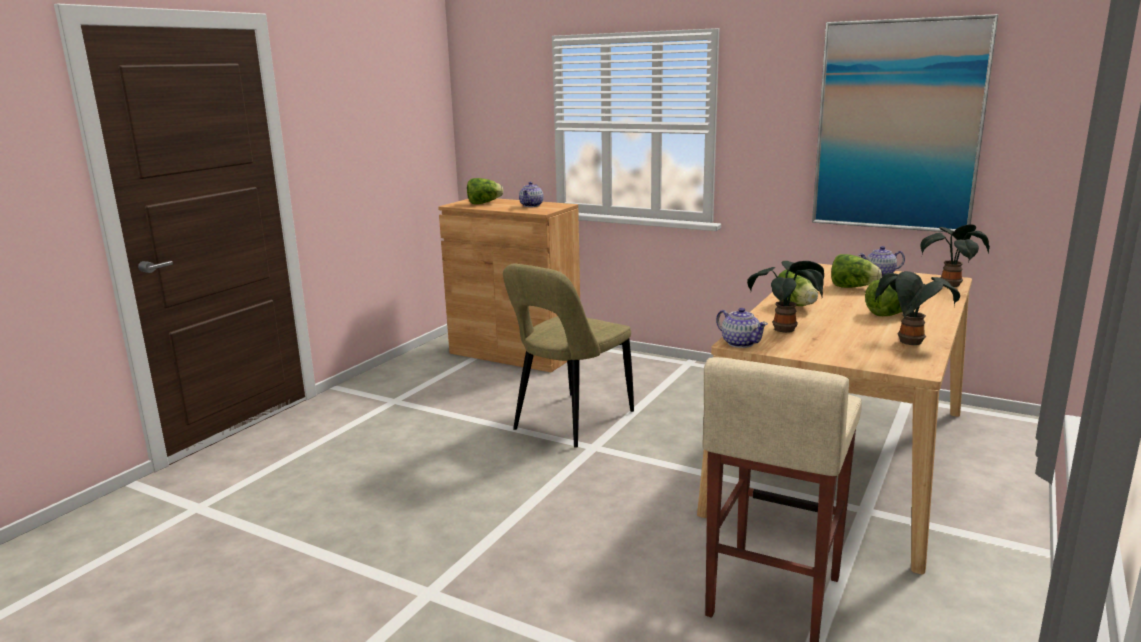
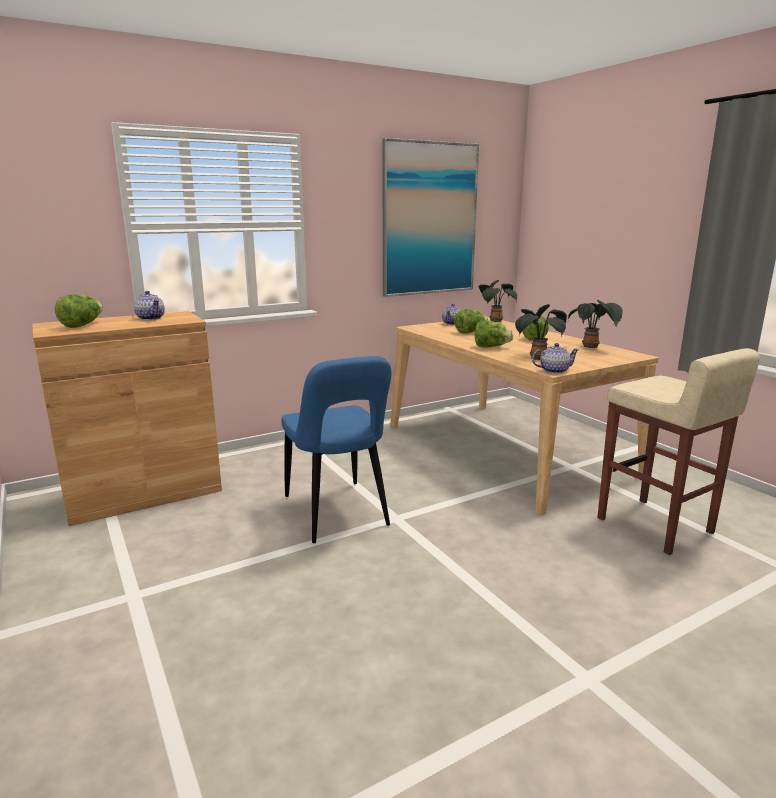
camera: 60 degrees left, 0 degrees up
beige chair [503,264,634,448] -> blue chair [282,356,392,543]

